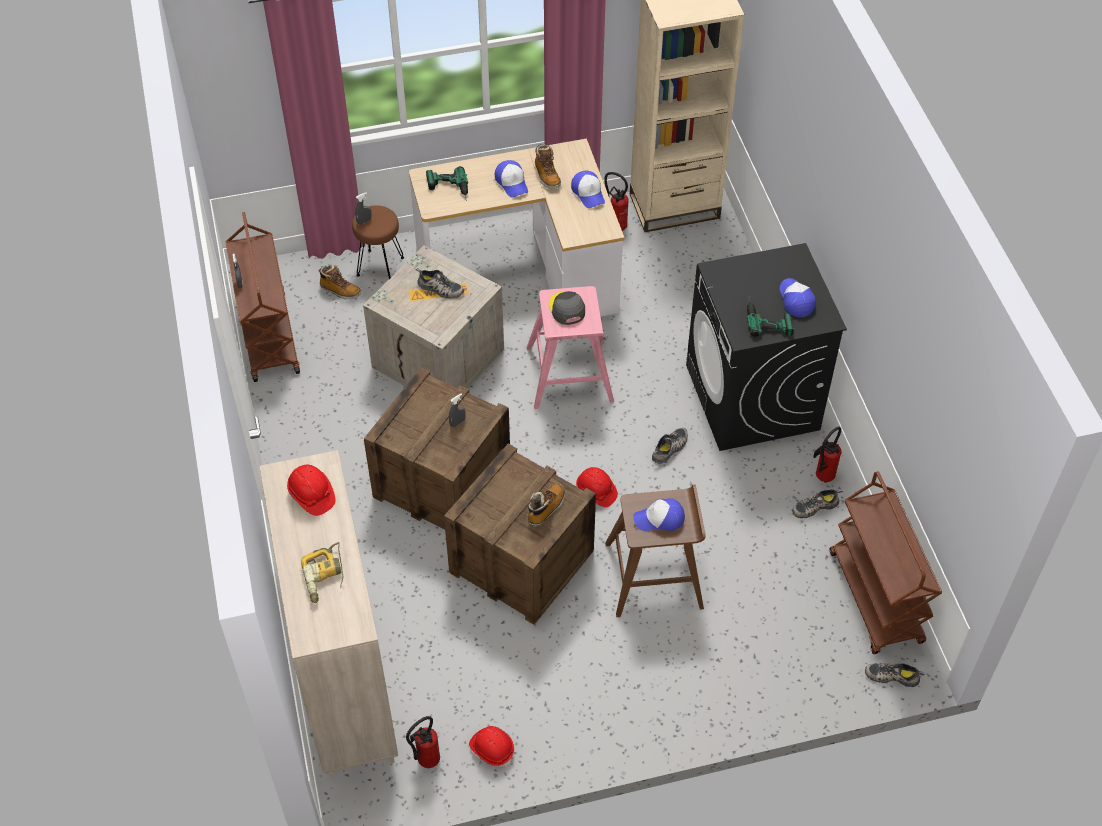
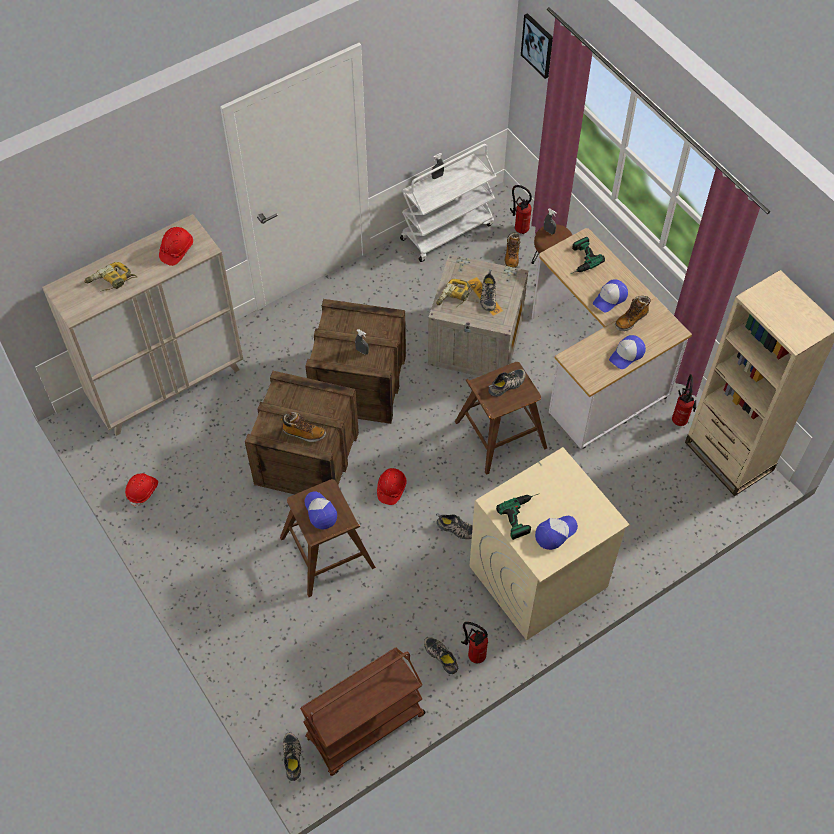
camera: 70 degrees right, 5 degrees up
brown cart [226,212,300,382] -> white cart [400,144,497,262]
fire extinguisher [406,716,440,768] -> fire extinguisher moved to [510,185,532,234]
pink stool [527,286,614,409] -> brown stool [455,362,547,475]
grey cap [549,291,585,325] -> shoe [488,369,526,397]
black washing machine [686,243,847,451] -> beige washing machine [470,447,630,641]
none -> power drill [436,279,477,307]
none -> picture [521,13,553,79]

